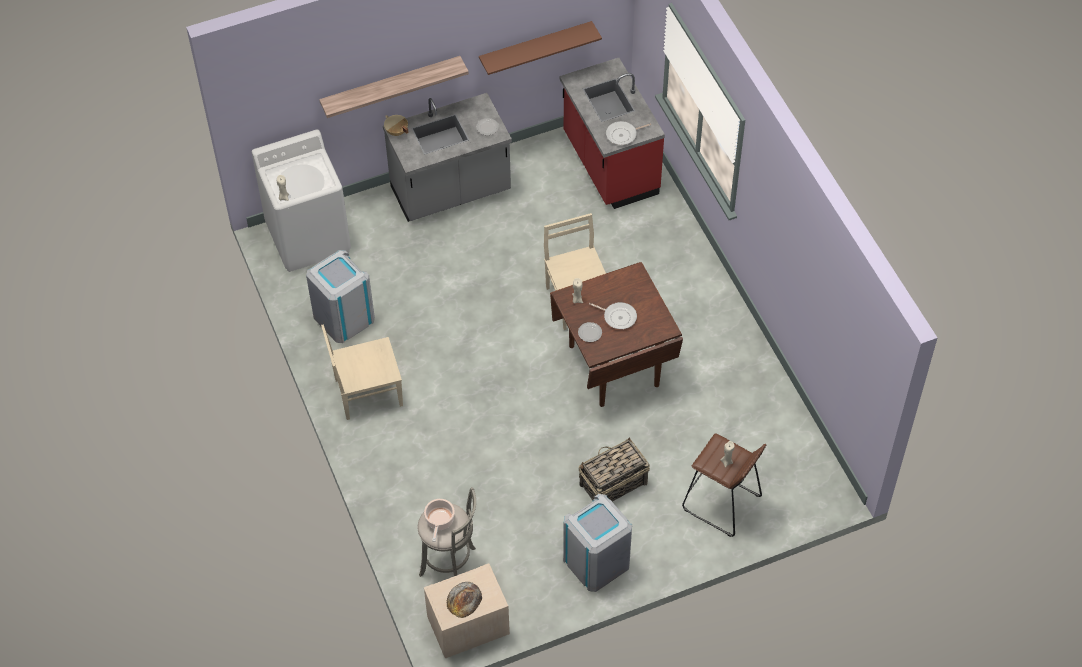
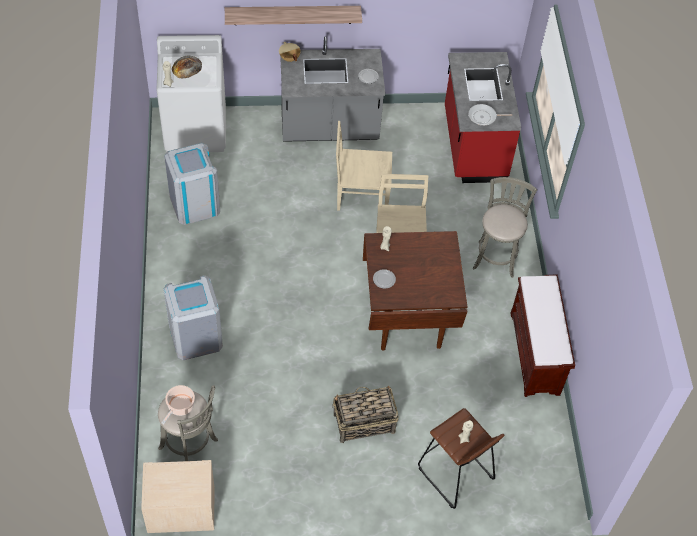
camera: 15 degrees right, 0 degrees up
beige chair [321,325,403,420] -> beige chair moved to [336,121,392,211]
bread [447,582,482,618] -> bread moved to [172,56,202,79]
brown shelf [479,21,602,75] -> none
grey trash can [563,494,632,592] -> grey trash can moved to [163,275,223,360]
frying pan [589,302,637,329] -> none
none -> grey stool [473,177,537,278]
none -> brown bench [511,274,575,397]

